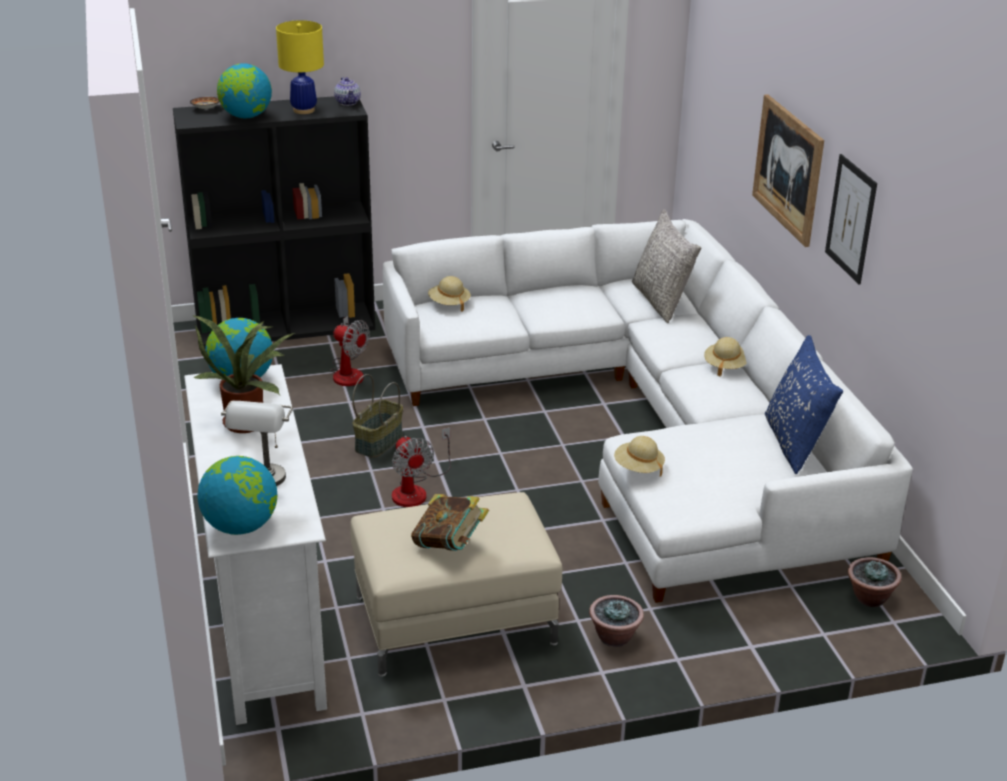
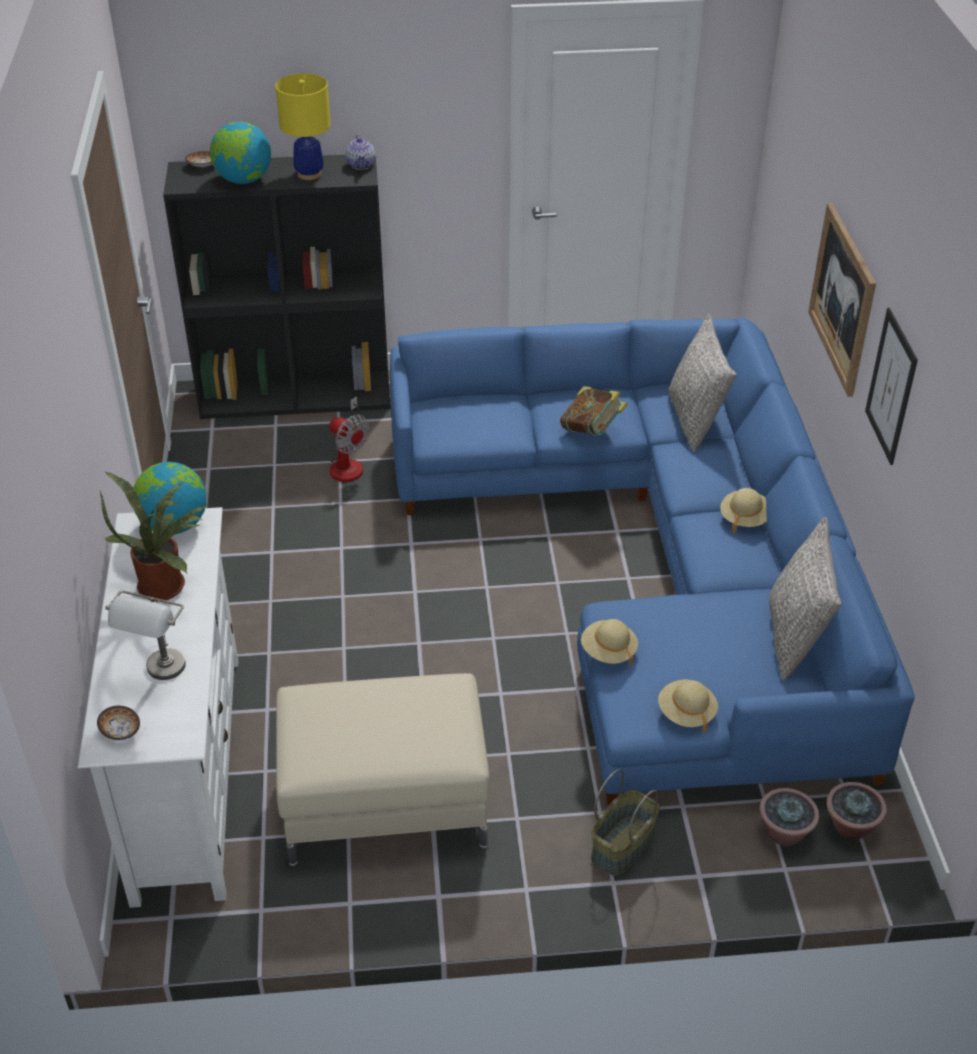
camera: 10 degrees right, 10 degrees up
globe [197,456,277,535] -> bowl [97,706,140,740]
basket [352,374,403,458] -> basket moved to [591,769,660,876]
white sofa [383,219,913,603] -> blue sofa [390,317,915,805]
fan [392,427,450,507] -> none
book [411,494,489,551] -> book moved to [560,386,628,436]
beige hat [428,276,471,311] -> beige hat moved to [658,679,718,733]
potted plant [589,595,644,647] -> potted plant moved to [759,788,819,846]
blue pillow [765,335,843,474] -> grey pillow [769,517,842,681]

